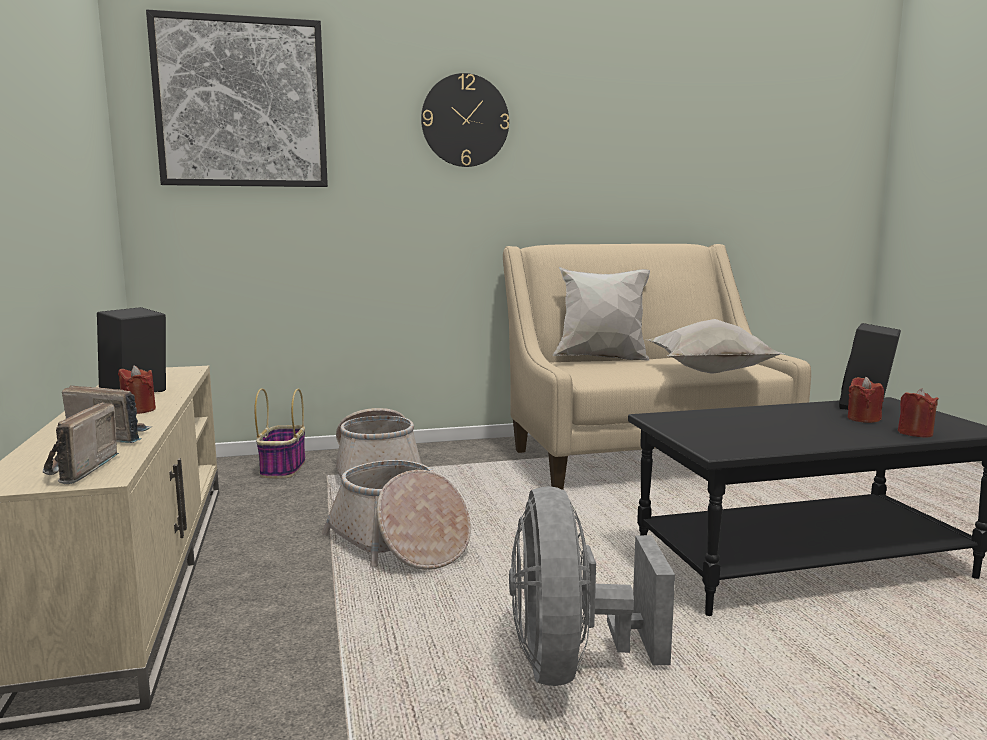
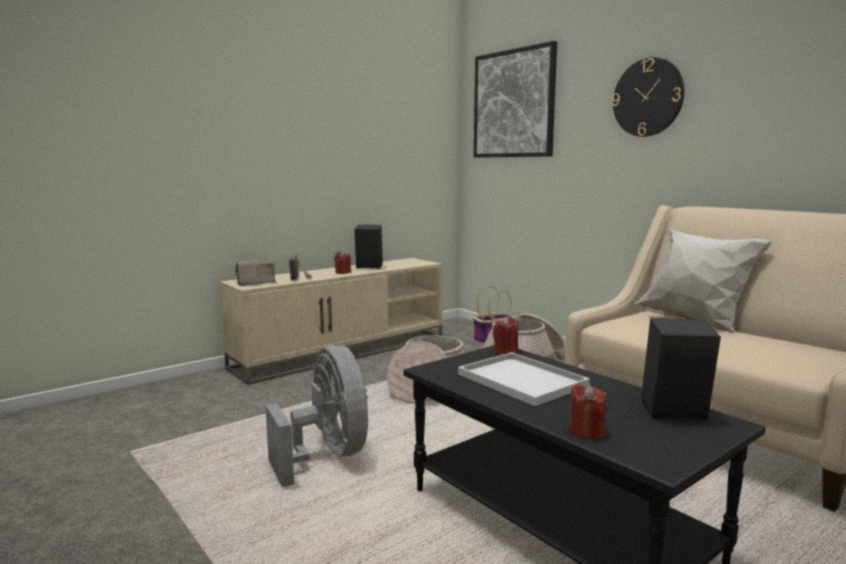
camera: 65 degrees right, 0 degrees up
grey fan [509,486,675,686] -> grey fan turned 90 degrees clockwise [265,345,368,487]
white pillow [648,319,784,374] -> none
red candle [848,377,884,423] -> red candle moved to [493,317,518,354]
none -> white tray [458,352,590,406]

